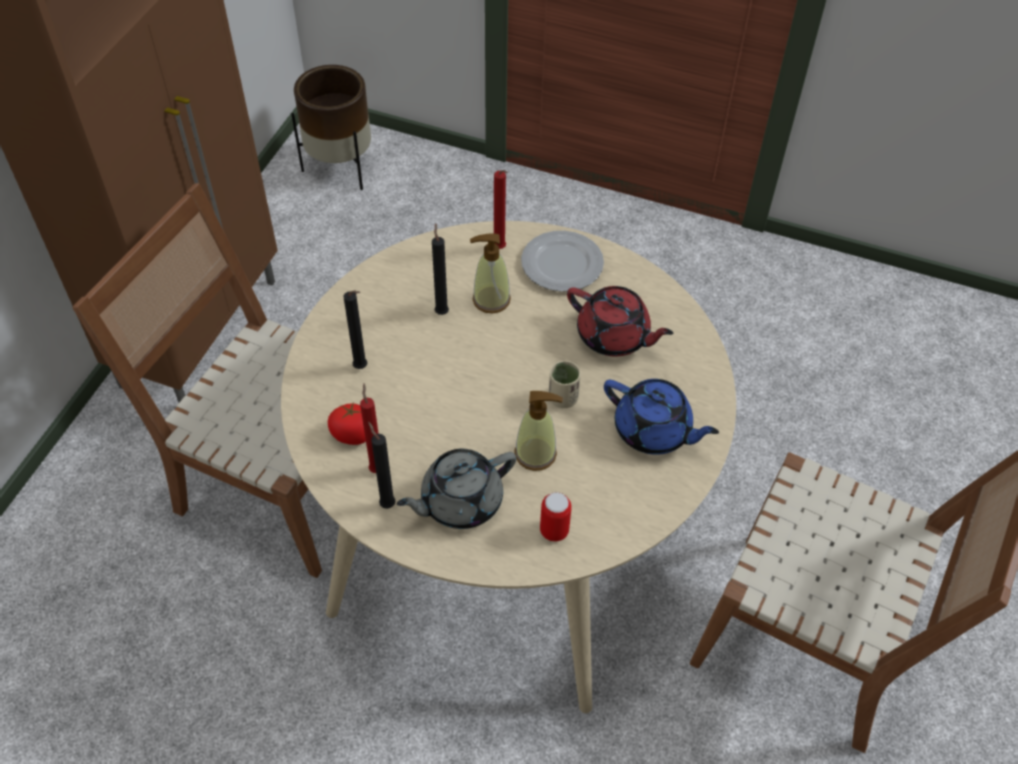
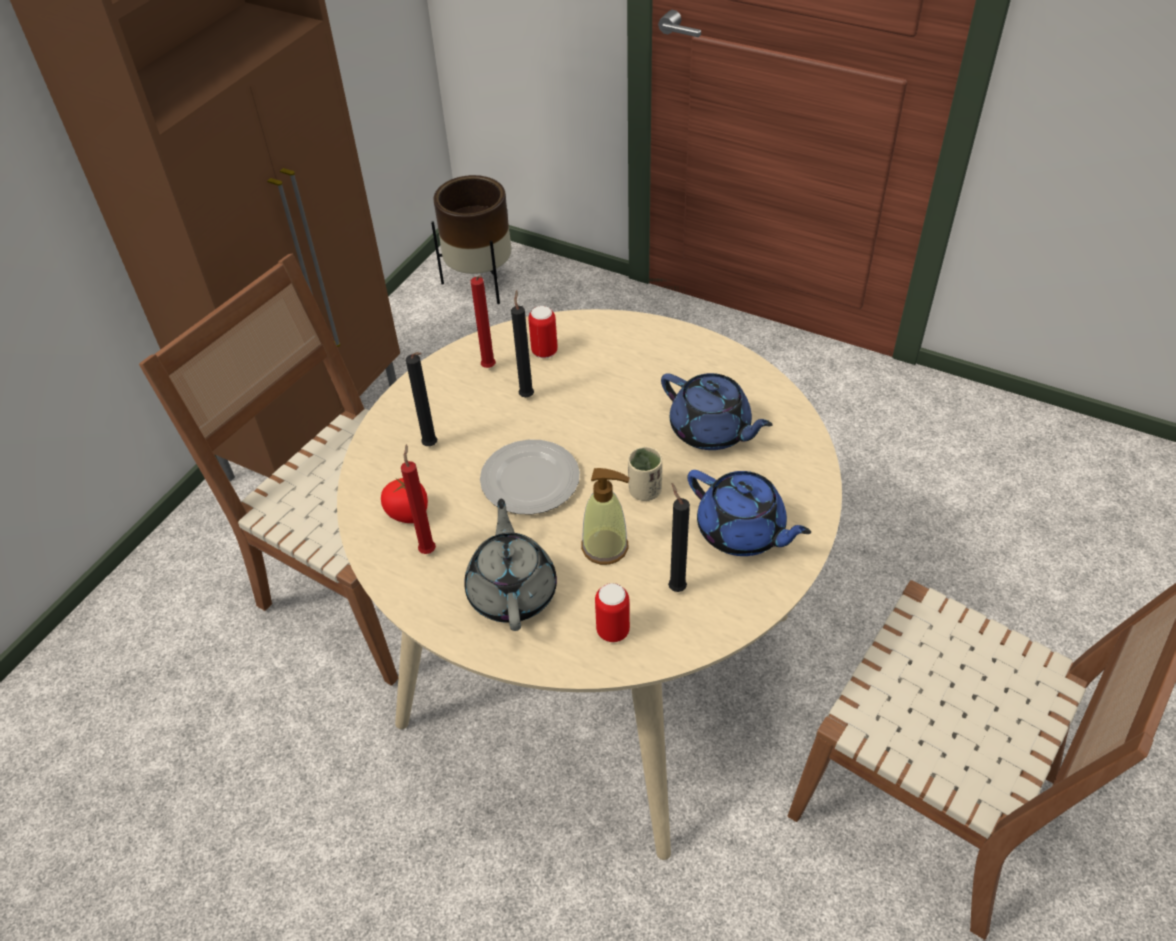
camera: 10 degrees right, 5 degrees down
black candle [368,422,396,509] -> black candle moved to [668,483,690,592]
grey teapot [397,449,516,529] -> grey teapot turned 105 degrees clockwise [464,499,557,631]
soap dispenser [470,233,511,314] -> none
red candle [494,170,508,249] -> red candle moved to [471,275,496,368]
plate [521,231,604,292] -> plate moved to [480,440,580,515]
red teapot [567,286,673,357] -> blue teapot [661,373,773,450]
none -> can [528,306,558,358]

